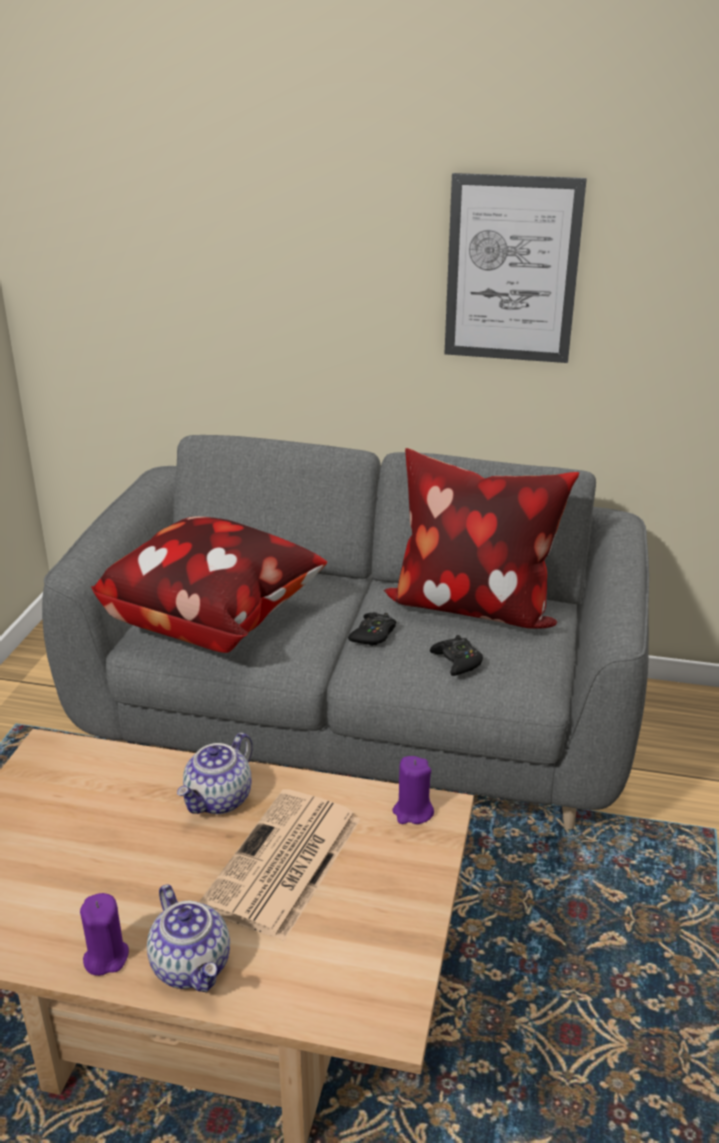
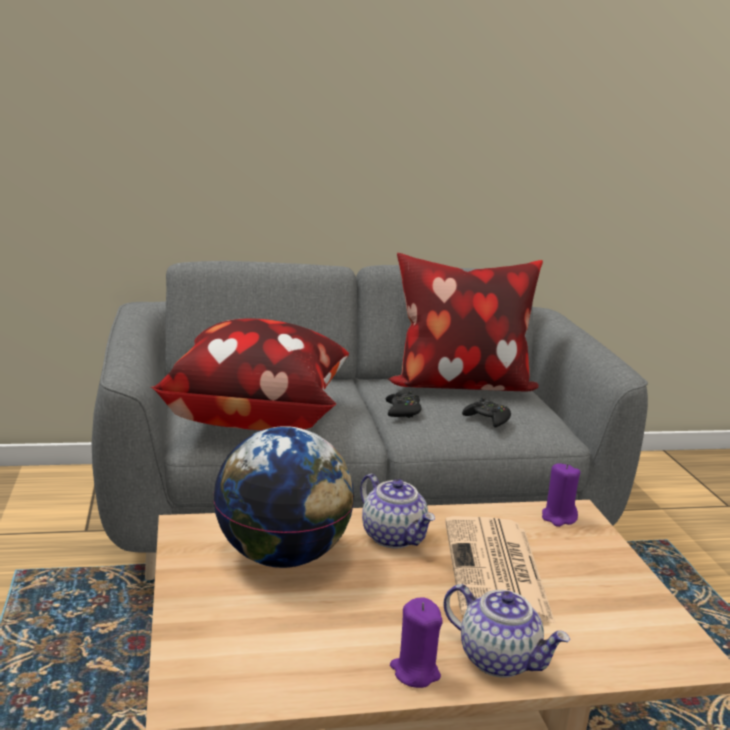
camera: 25 degrees left, 10 degrees down
teapot [177,733,253,814] -> teapot turned 45 degrees counterclockwise [360,474,435,548]
picture [445,173,587,363] -> none
none -> globe [213,426,354,568]

